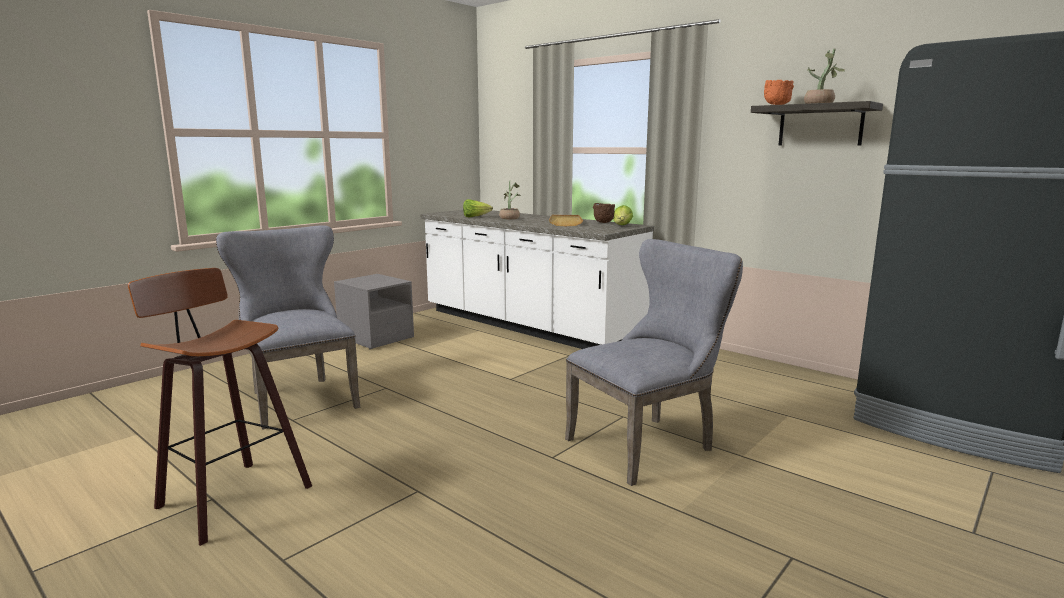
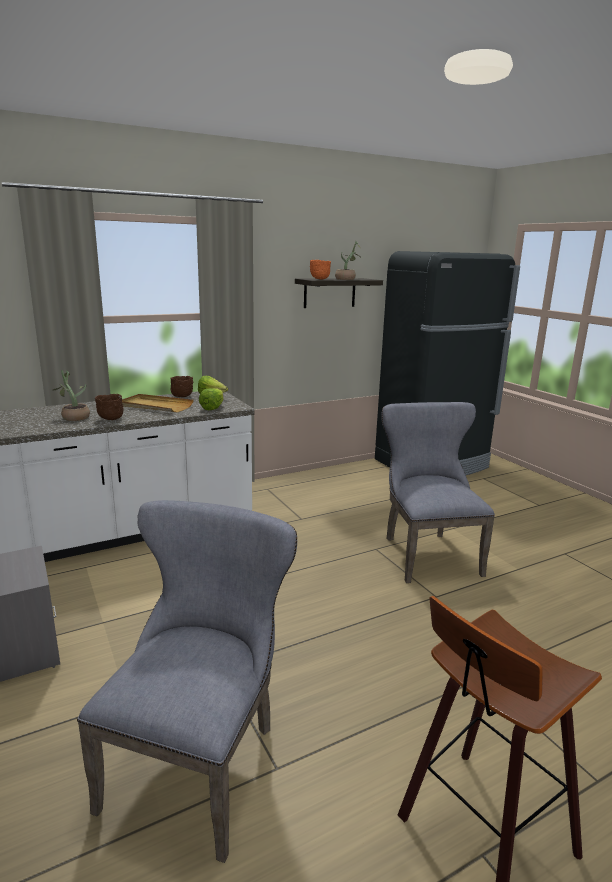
camera: 70 degrees left, 5 degrees up
grey chair [216,225,360,430] -> grey chair turned 120 degrees clockwise [77,500,297,863]
lettuce [463,199,493,218] -> lettuce moved to [199,388,223,411]
none -> brown bowl [95,394,124,420]

